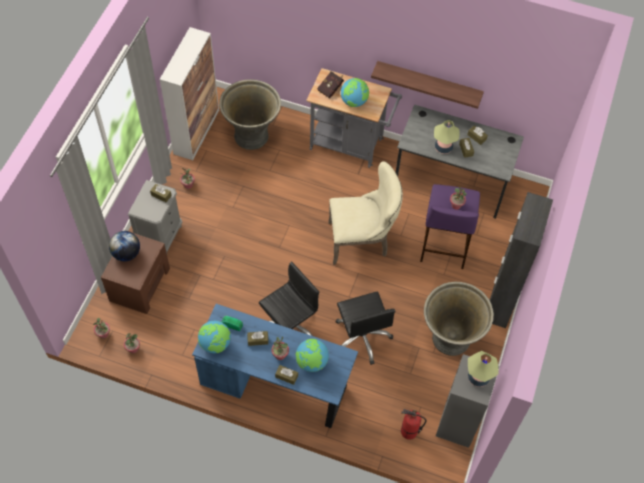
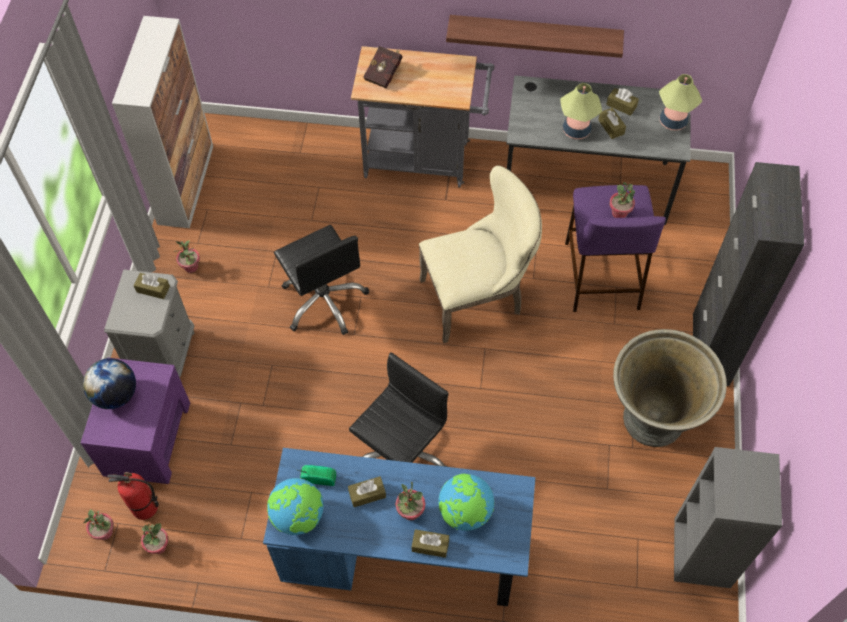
camera: 10 degrees left, 0 degrees up
brown nightstand [101,233,170,314] -> purple nightstand [81,358,190,484]
grey planter [219,79,281,150] -> none
black office chair [335,291,396,365] -> black office chair moved to [274,225,369,335]
globe [341,78,369,107] -> none
fire extinguisher [401,409,426,440] -> fire extinguisher moved to [107,472,159,520]
table lamp [468,351,498,387] -> table lamp moved to [659,74,702,131]

